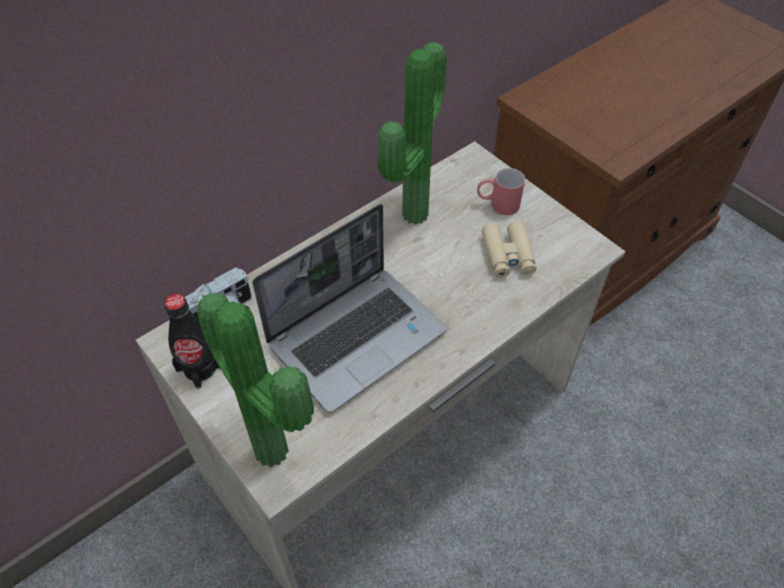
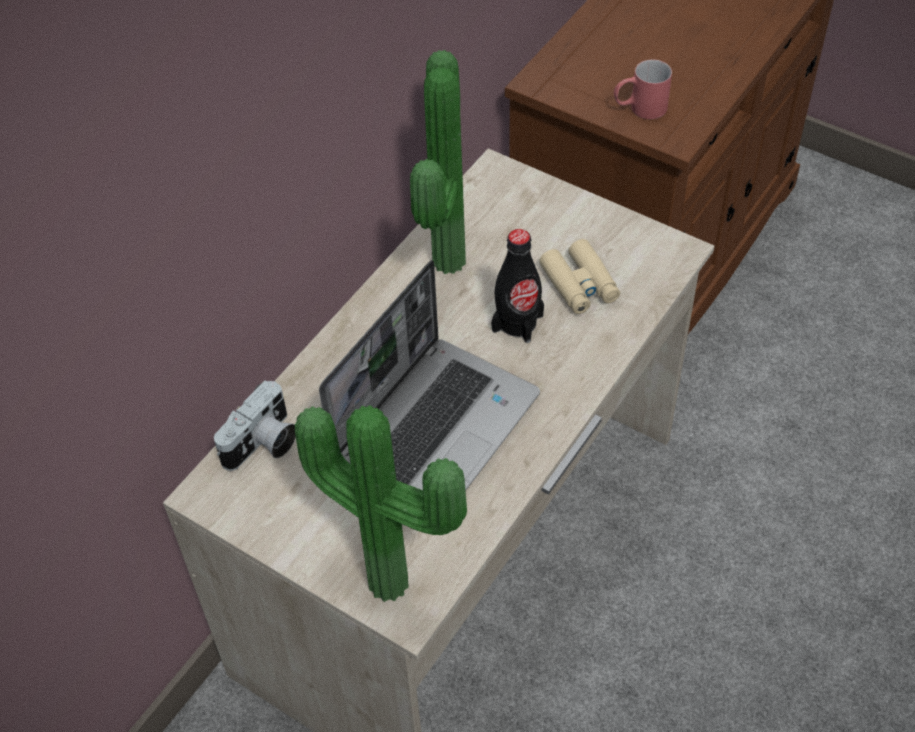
camera: 15 degrees left, 0 degrees up
black bottle [164,294,220,389] -> black bottle moved to [491,229,544,343]
red mug [477,168,525,215] -> red mug moved to [614,59,672,119]

